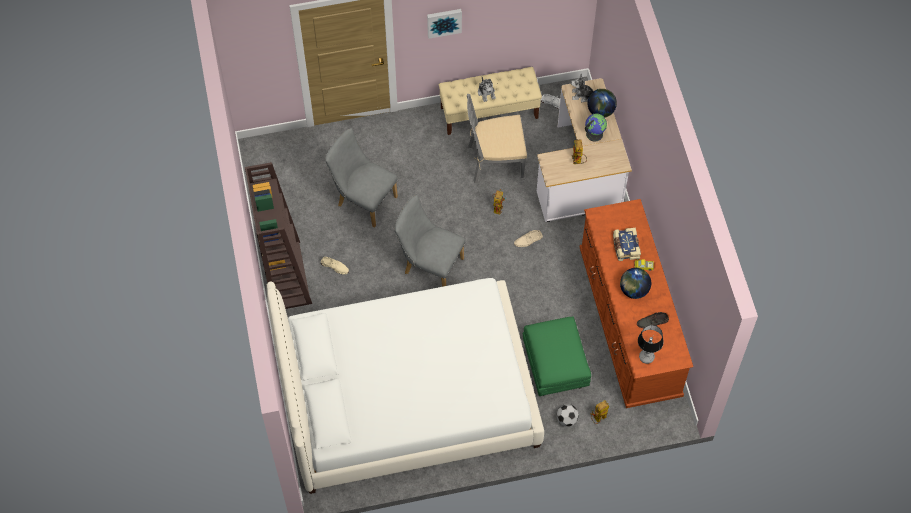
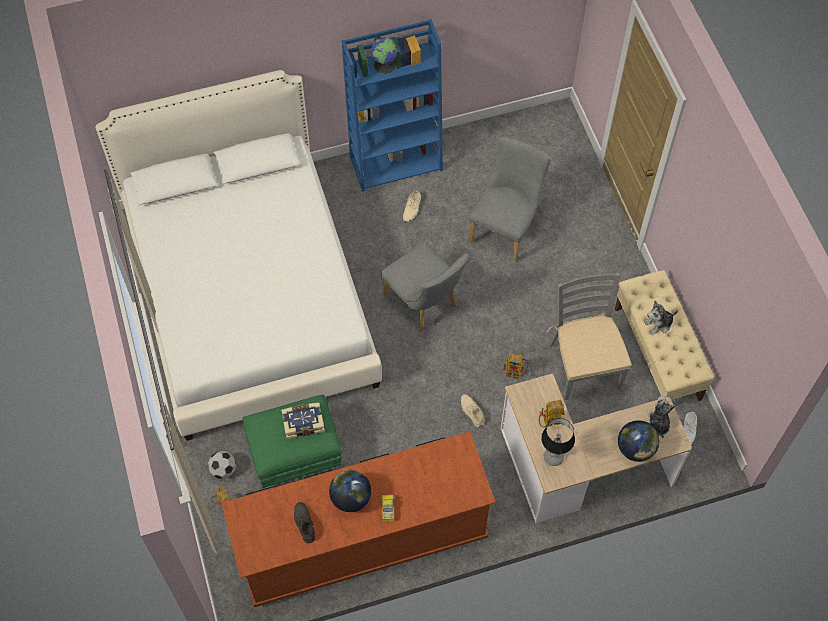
camera: 85 degrees right, 0 degrees up
brown bookcase [245,162,312,309] -> blue bookcase [342,19,443,192]
grey chair [394,195,465,287] -> grey chair turned 120 degrees clockwise [381,242,469,332]
picture [427,9,462,39] -> none
globe [585,113,607,141] -> globe moved to [370,36,398,74]
book [613,228,641,261] -> book moved to [281,402,325,439]
table lamp [638,325,664,364] -> table lamp moved to [541,418,575,466]

